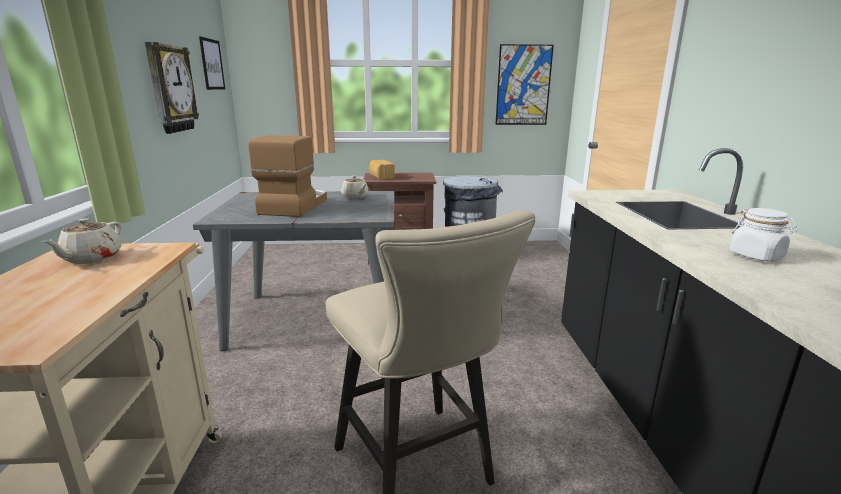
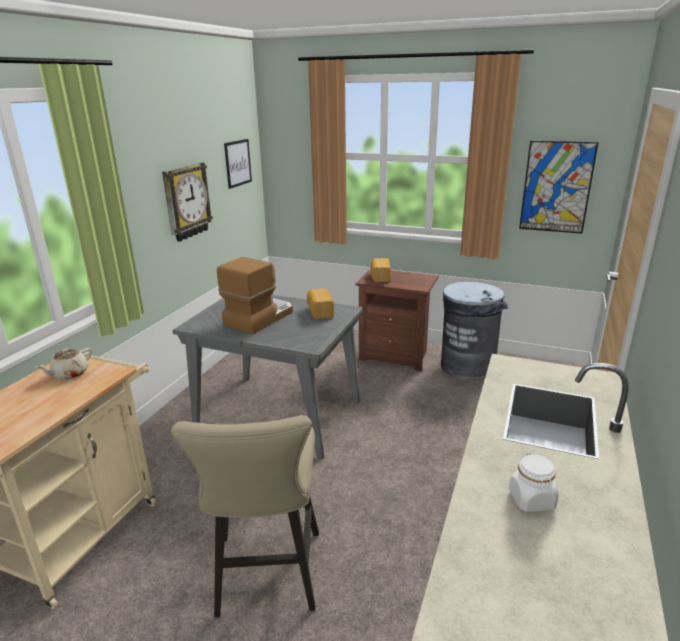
camera: 25 degrees right, 5 degrees up
beige teapot [341,176,369,199] -> bread [307,288,334,319]

